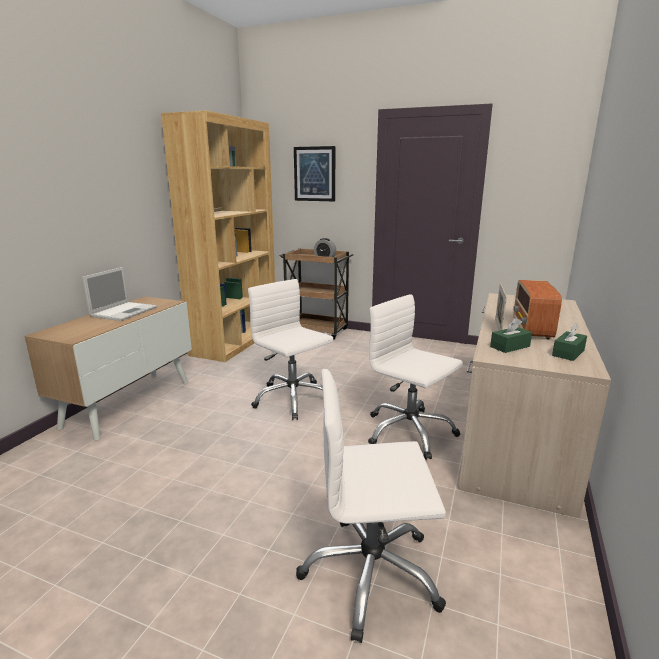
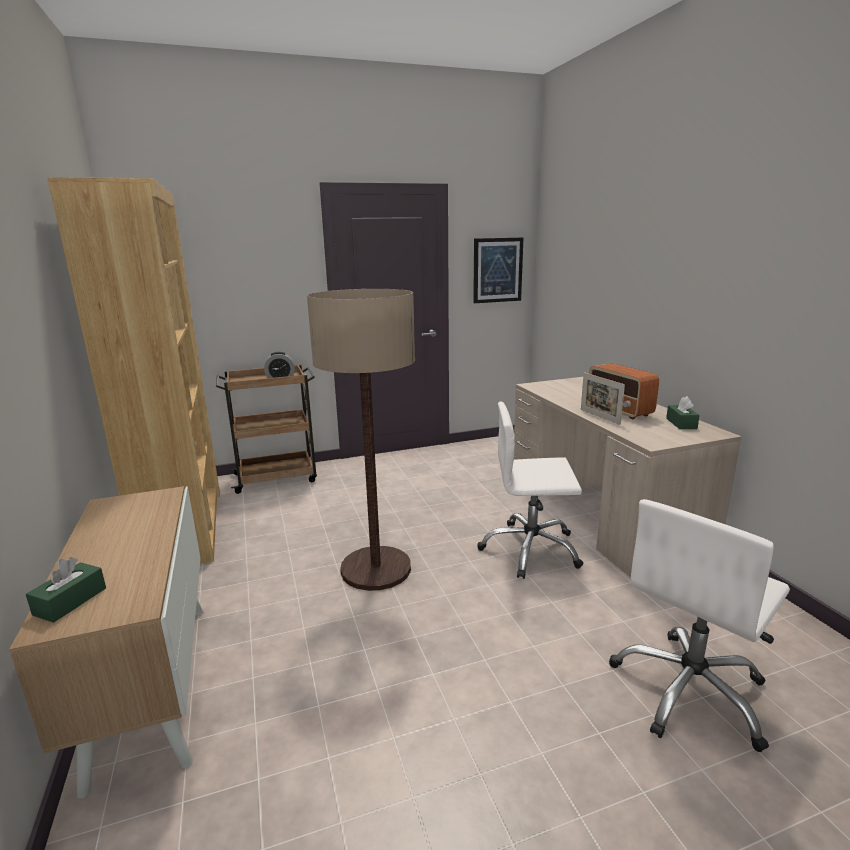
camera: 40 degrees left, 0 degrees up
laptop [82,267,157,321] -> none
white office chair [248,279,334,420] -> floor lamp [307,289,415,591]
picture [294,146,335,201] -> picture moved to [473,238,523,303]
green tissue box [490,318,532,353] -> green tissue box moved to [26,557,106,623]

